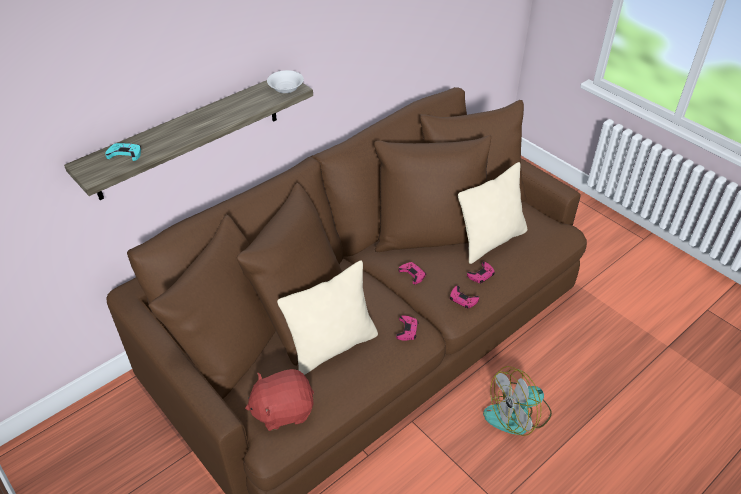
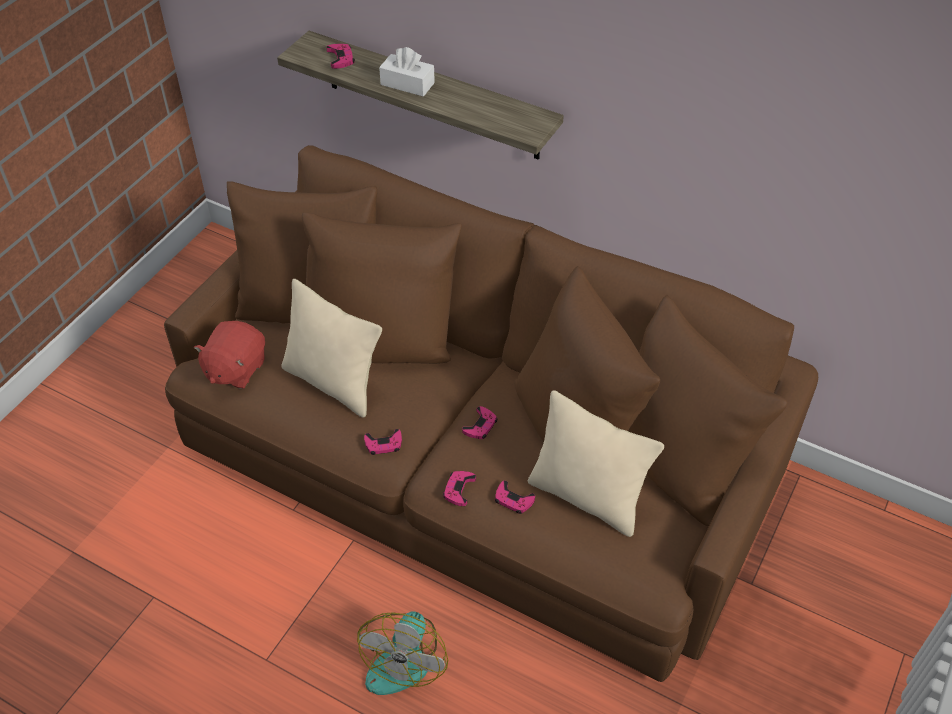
camera: 70 degrees right, 5 degrees up
turquoise game controller [105,143,141,161] -> pink game controller [326,44,355,69]
red plush toy [245,369,314,431] -> red plush toy turned 120 degrees counterclockwise [194,321,265,389]
white bowl [267,70,304,93] -> none
fan [483,366,552,436] -> fan turned 120 degrees counterclockwise [357,611,448,695]
none -> white tissue box [379,47,435,97]

